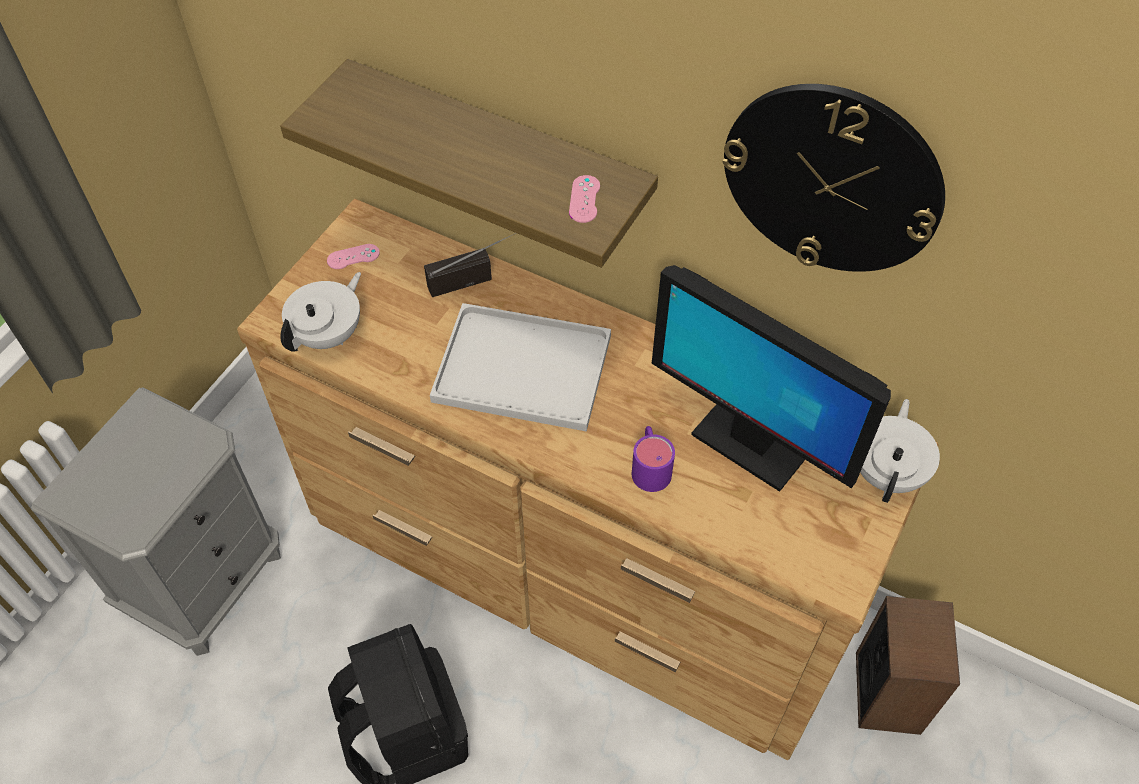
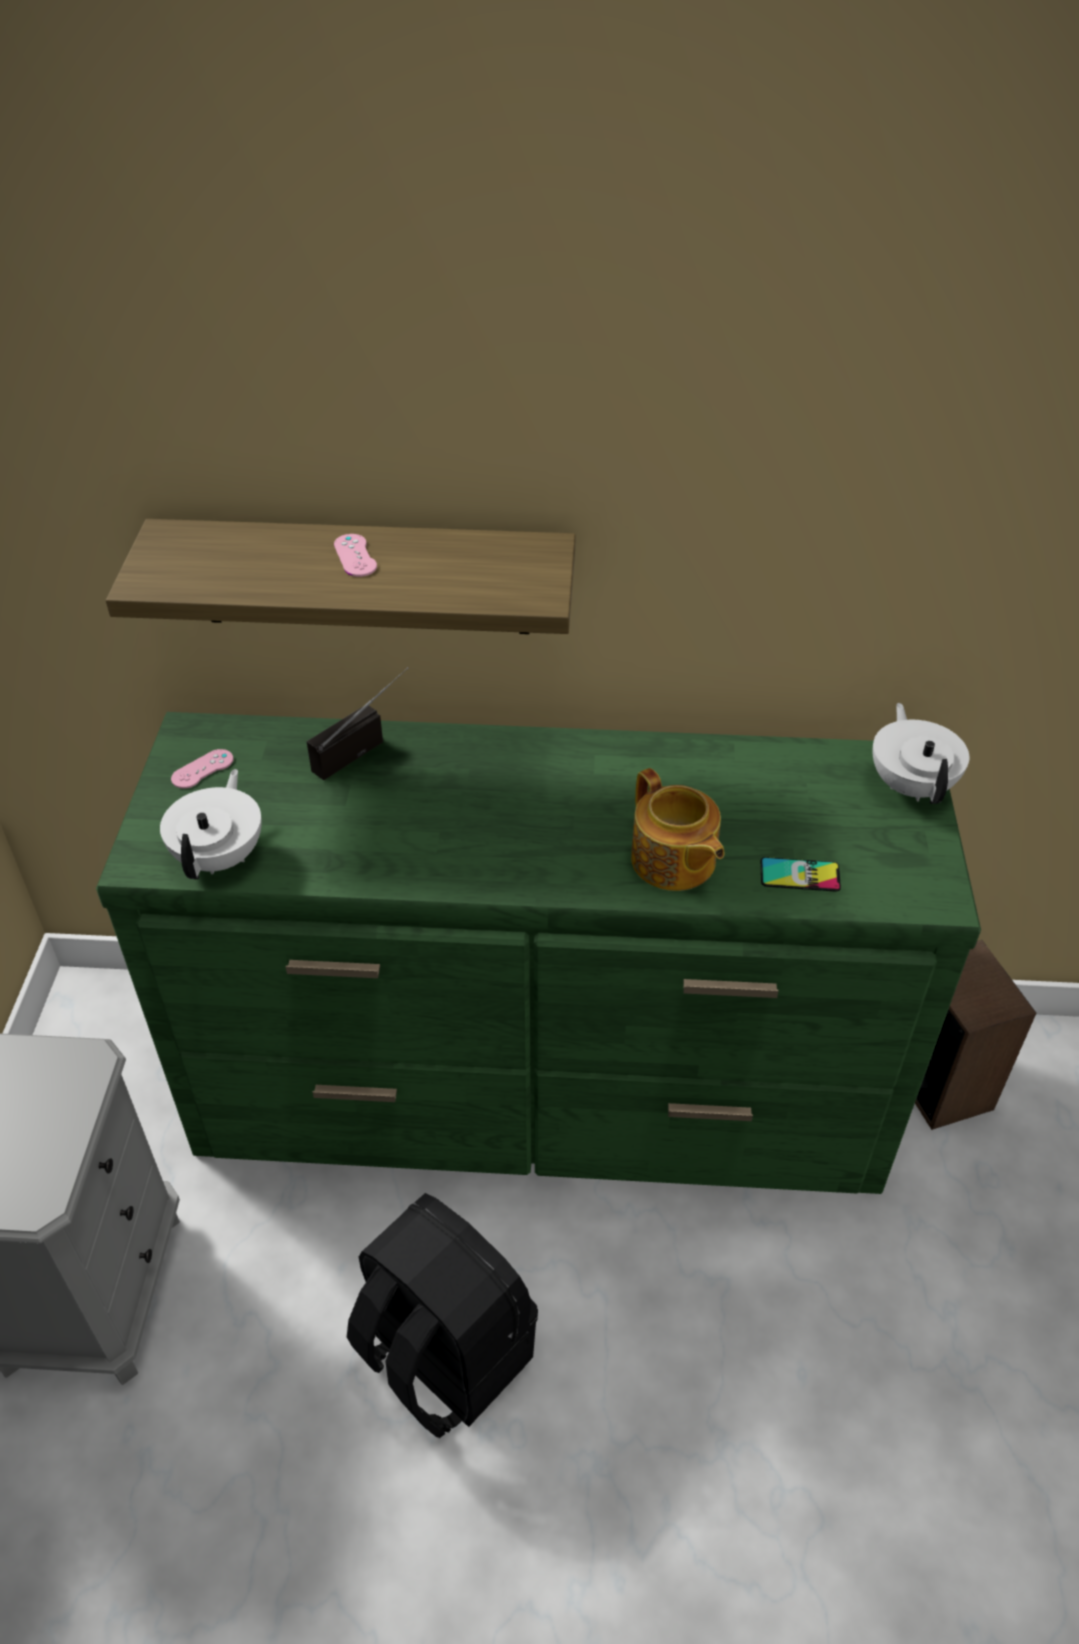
camera: 25 degrees left, 10 degrees down
brown dresser [237,199,939,760] -> green dresser [96,712,981,1194]
white tray [430,303,611,432] -> none
pink game controller [569,175,600,223] -> pink game controller moved to [334,534,377,577]
purple mug [632,426,675,492] -> teapot [631,768,725,891]
monitor [652,265,891,492] -> none
wall clock [723,84,945,272] -> none
none -> phone [761,857,841,892]

